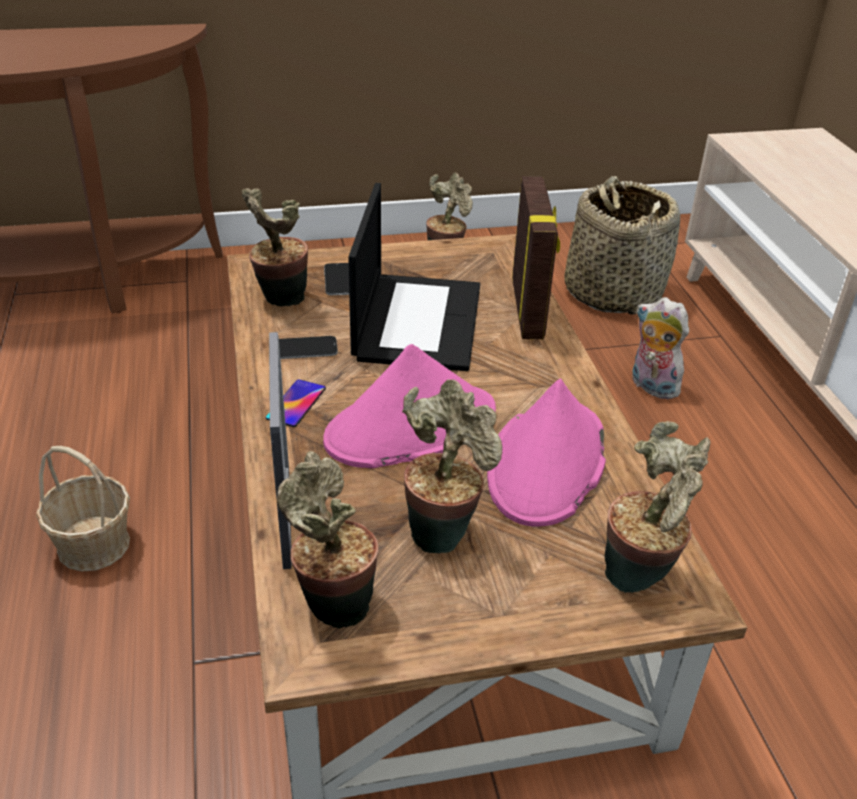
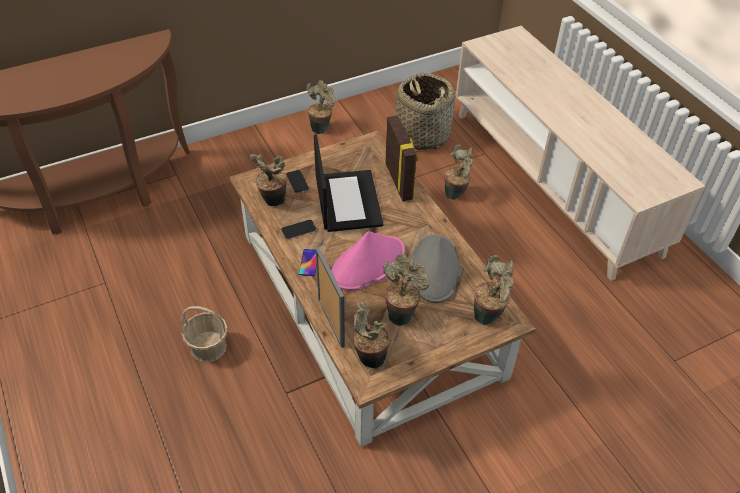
camera: 15 degrees left, 10 degrees up
pink hat [487,379,606,527] -> grey hat [410,234,461,303]
plush toy [633,297,689,399] -> potted plant [445,144,473,200]

